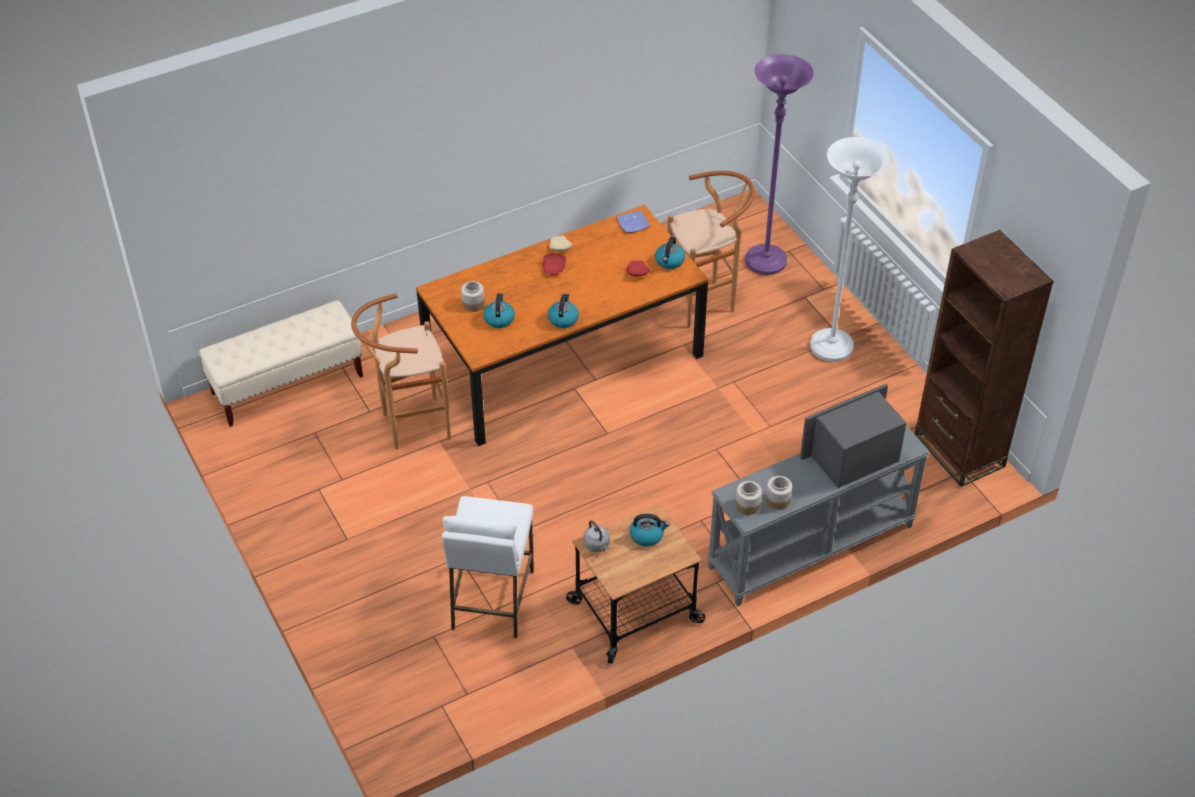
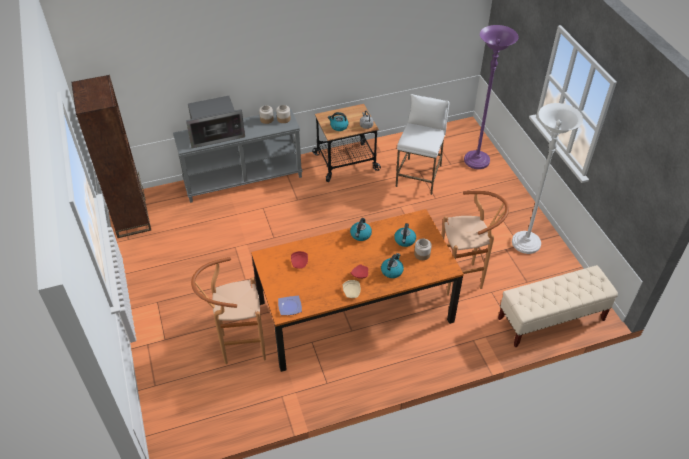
camera: 170 degrees left, 0 degrees up
kettle [655,236,685,269] -> kettle moved to [381,253,404,278]
purple floor lamp [745,54,814,275] -> purple floor lamp moved to [464,25,518,169]
white floor lamp [810,137,889,362] -> white floor lamp moved to [512,103,583,254]

